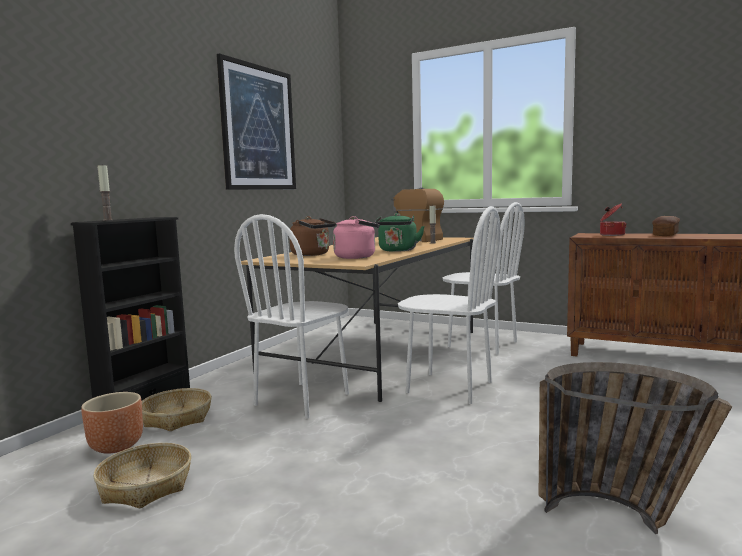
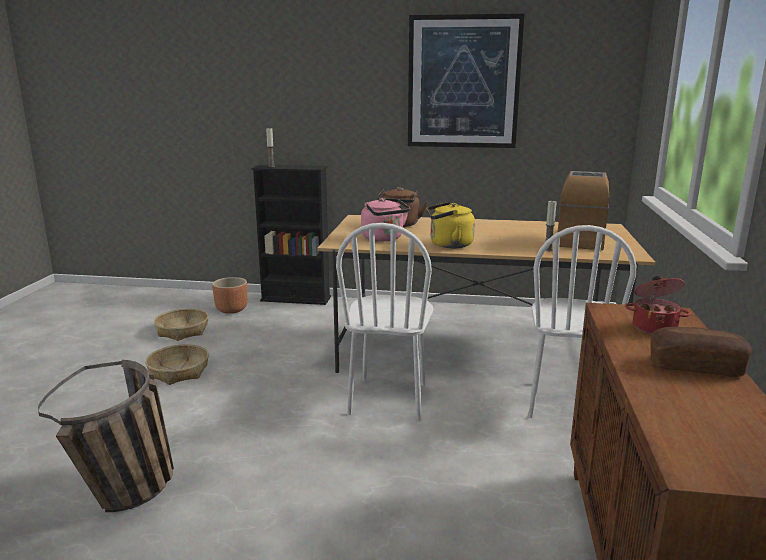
camera: 70 degrees right, 10 degrees up
basket [142,388,212,431] -> basket moved to [145,344,209,385]
white chair [234,214,349,419] -> none
green kettle [374,213,425,252] -> yellow kettle [426,202,475,248]

